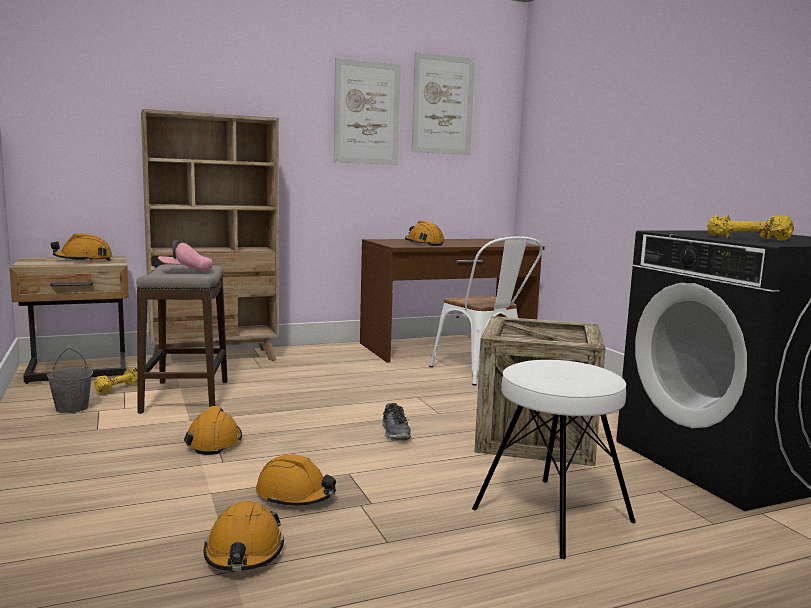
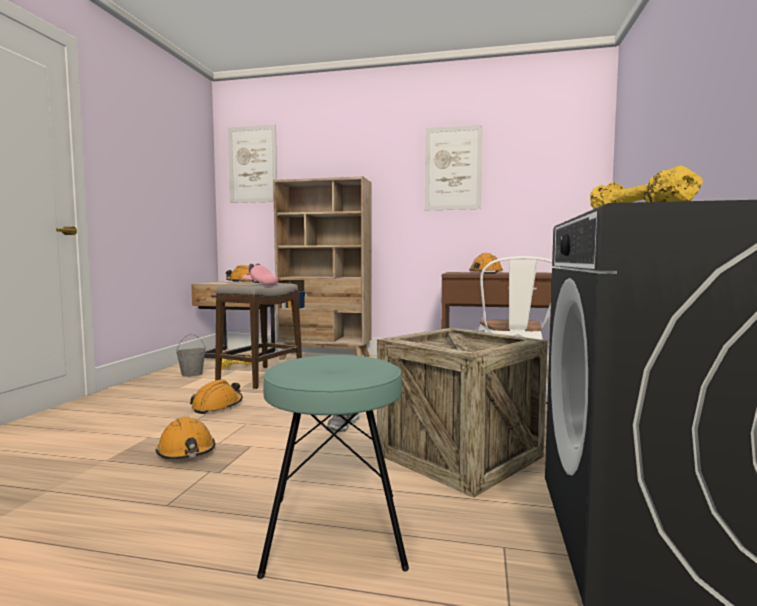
camera: 35 degrees right, 5 degrees down
orange hard hat [203,501,284,571] -> none
picture [412,52,475,155] -> picture moved to [228,125,277,203]
white stool [472,360,636,559] -> turquoise stool [257,355,409,579]

